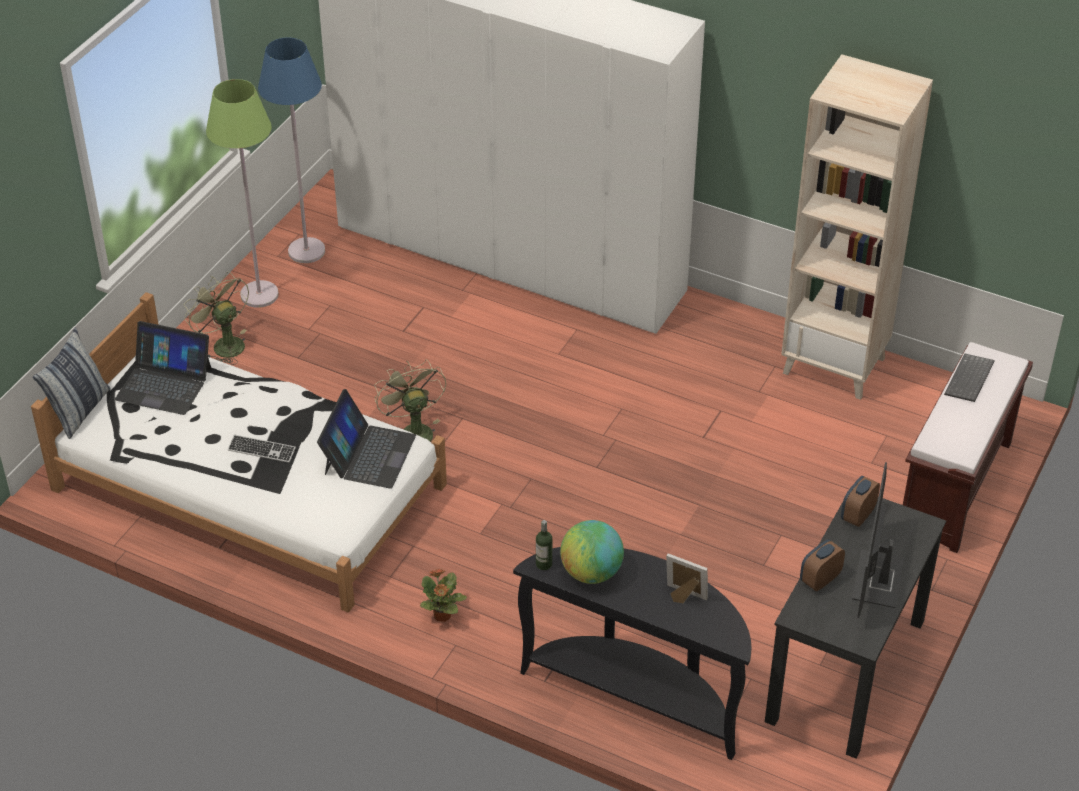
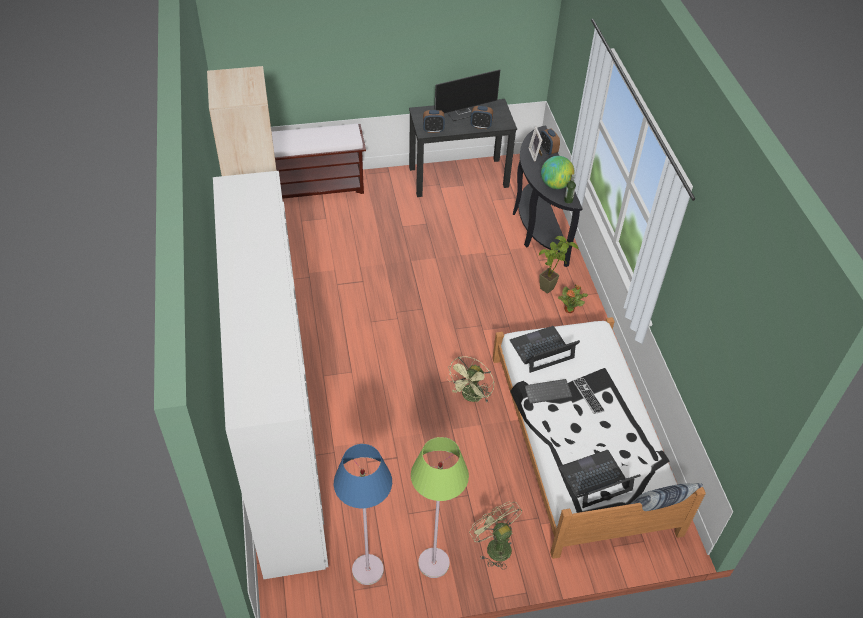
camera: 130 degrees left, 5 degrees up
laptop [115,321,212,415] -> laptop turned 90 degrees counterclockwise [559,450,641,508]
green fan [183,271,249,365] -> green fan turned 135 degrees clockwise [469,502,522,569]
keyboard [944,354,995,402] -> keyboard moved to [524,379,572,404]
none -> potted plant [539,236,579,294]
none -> alarm clock [540,128,560,155]

